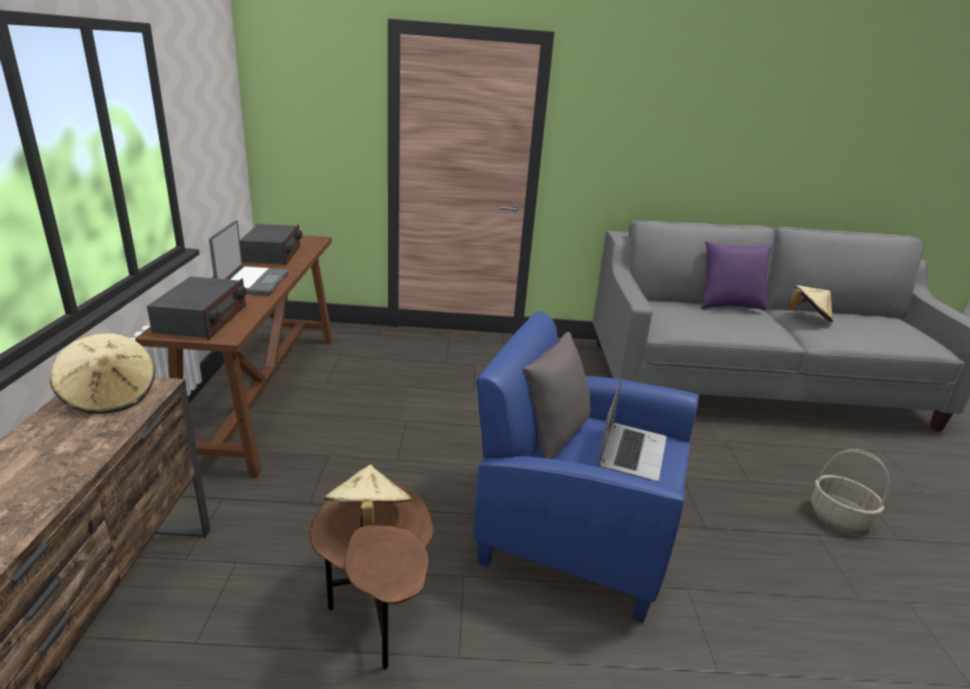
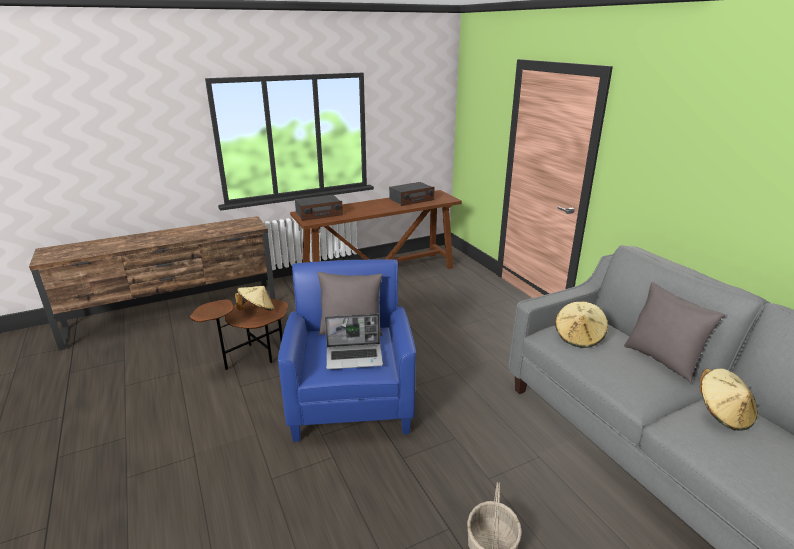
camera: 65 degrees right, 0 degrees up
beige hat [50,333,155,414] -> beige hat moved to [555,301,608,348]
laptop [209,220,289,295] -> none
purple pillow [701,241,772,311] -> grey pillow [624,282,725,383]

